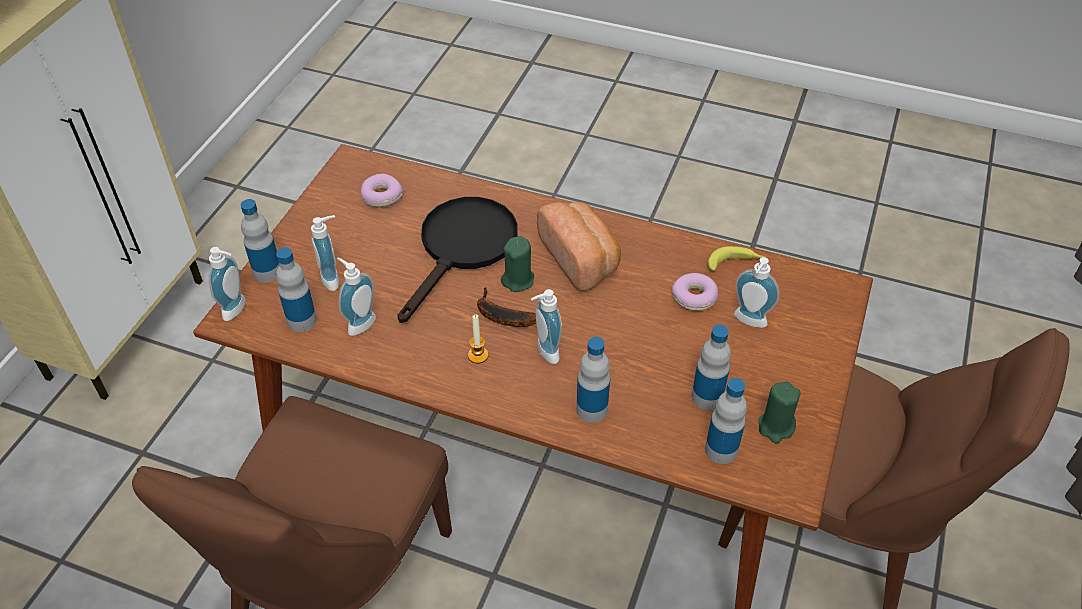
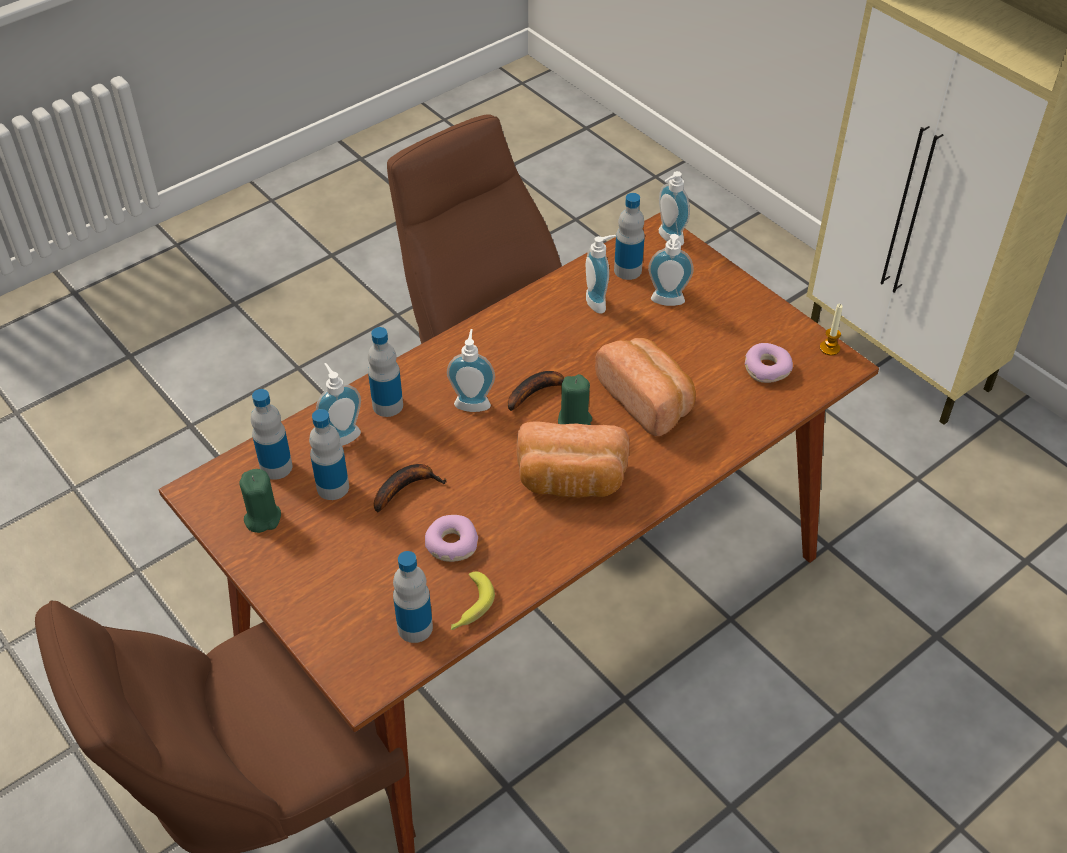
camera: 120 degrees right, 0 degrees up
bottle [241,199,280,283] -> bottle moved to [393,551,433,643]
black frying pan [397,197,518,323] -> bread [595,338,696,436]
candle [468,315,488,364] -> candle moved to [820,304,843,355]
soap dispenser [734,257,780,328] -> soap dispenser moved to [316,363,361,446]
none -> banana [374,464,447,513]

